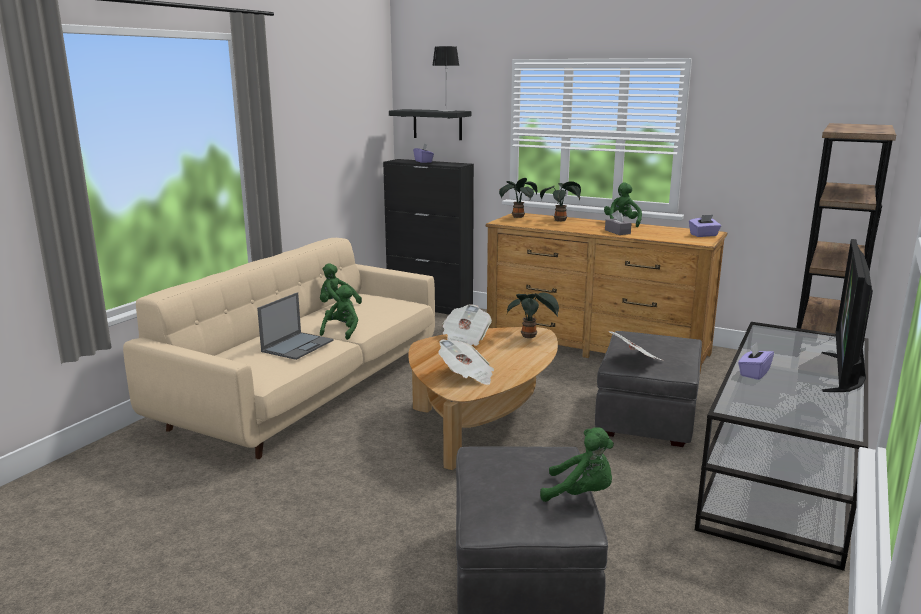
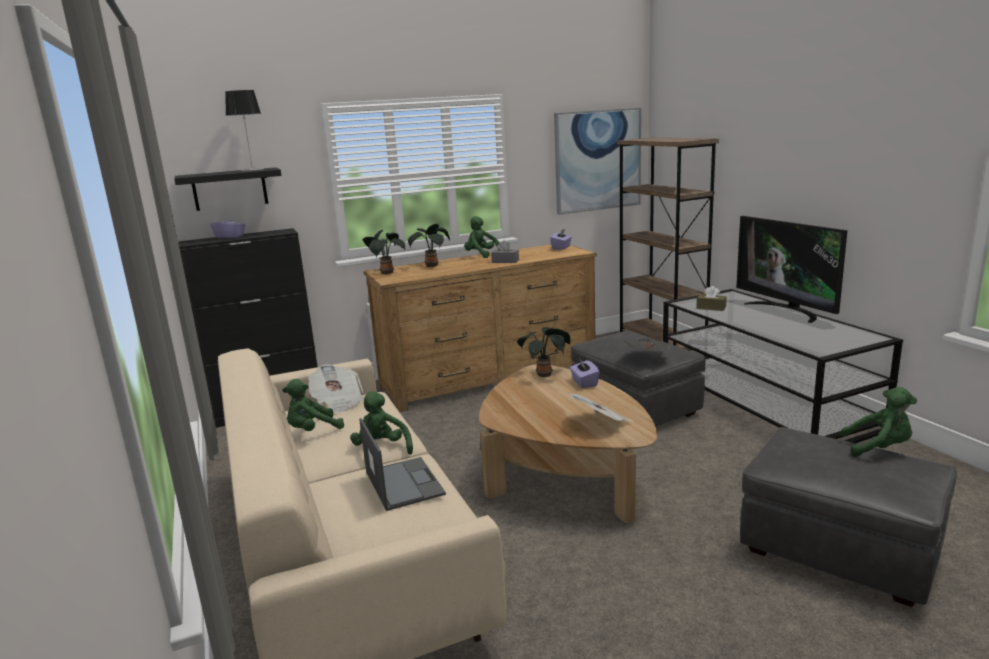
camera: 50 degrees left, 0 degrees up
newspaper [443,304,492,346] -> newspaper moved to [308,364,364,413]
green plush toy [540,427,614,502] -> green plush toy turned 45 degrees clockwise [841,387,917,457]
purple tissue box [738,343,774,380] -> purple tissue box moved to [570,358,600,388]
none -> picture [554,108,641,215]
none -> brown tissue box [696,286,727,311]

